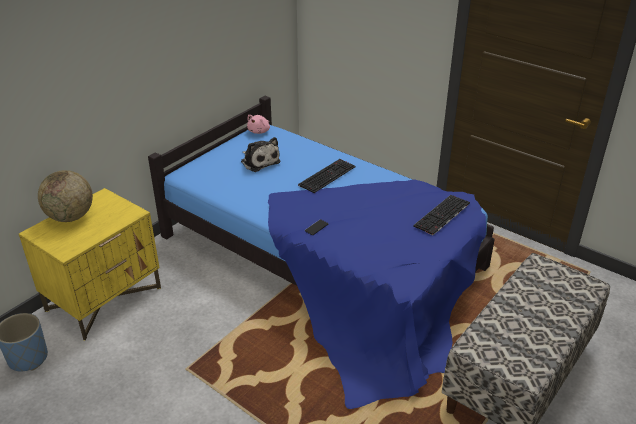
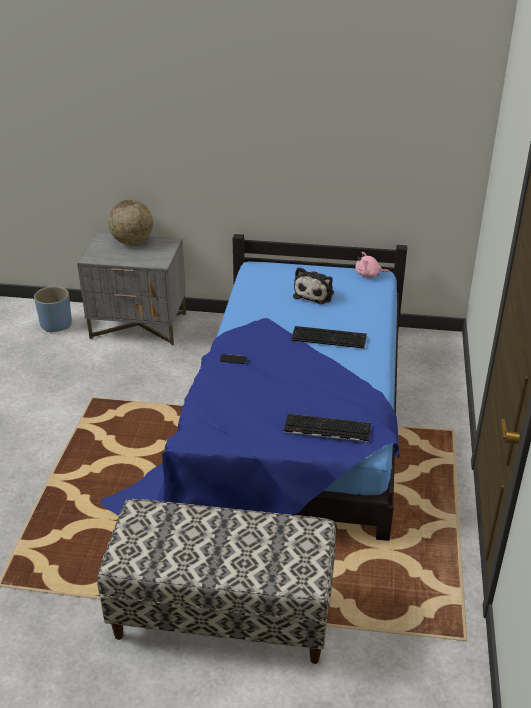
camera: 60 degrees right, 0 degrees up
yellow nightstand [19,188,161,341] -> grey nightstand [77,233,186,346]

